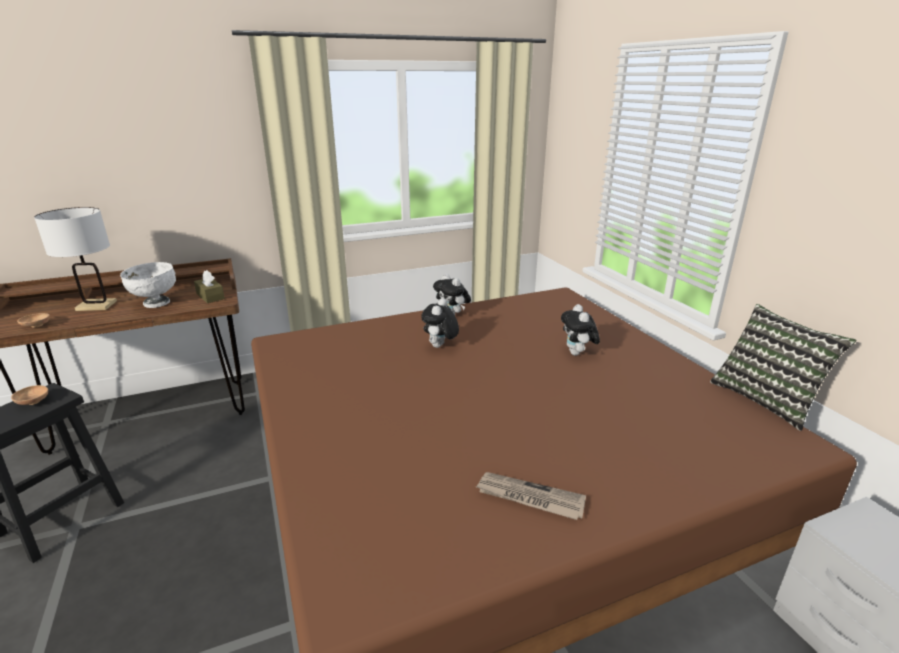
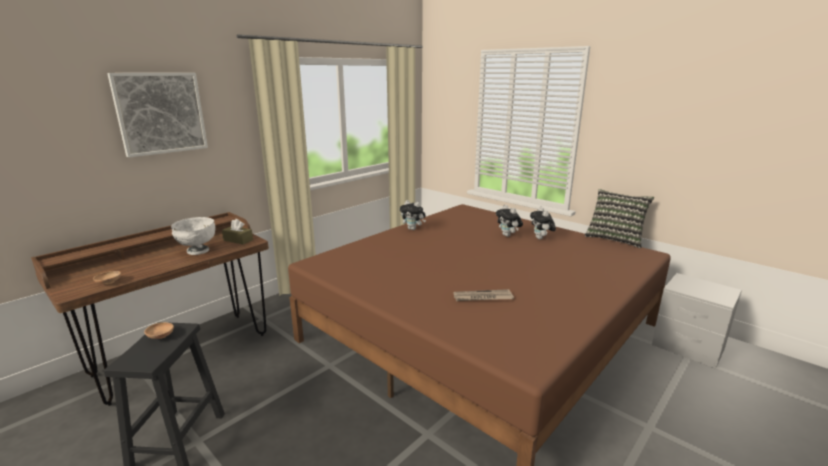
camera: 25 degrees left, 5 degrees down
white table lamp [34,207,117,311] -> none
plush toy [421,298,459,348] -> plush toy moved to [530,207,556,240]
newspaper [476,472,586,520] -> newspaper moved to [454,289,514,301]
none -> picture [107,73,208,158]

